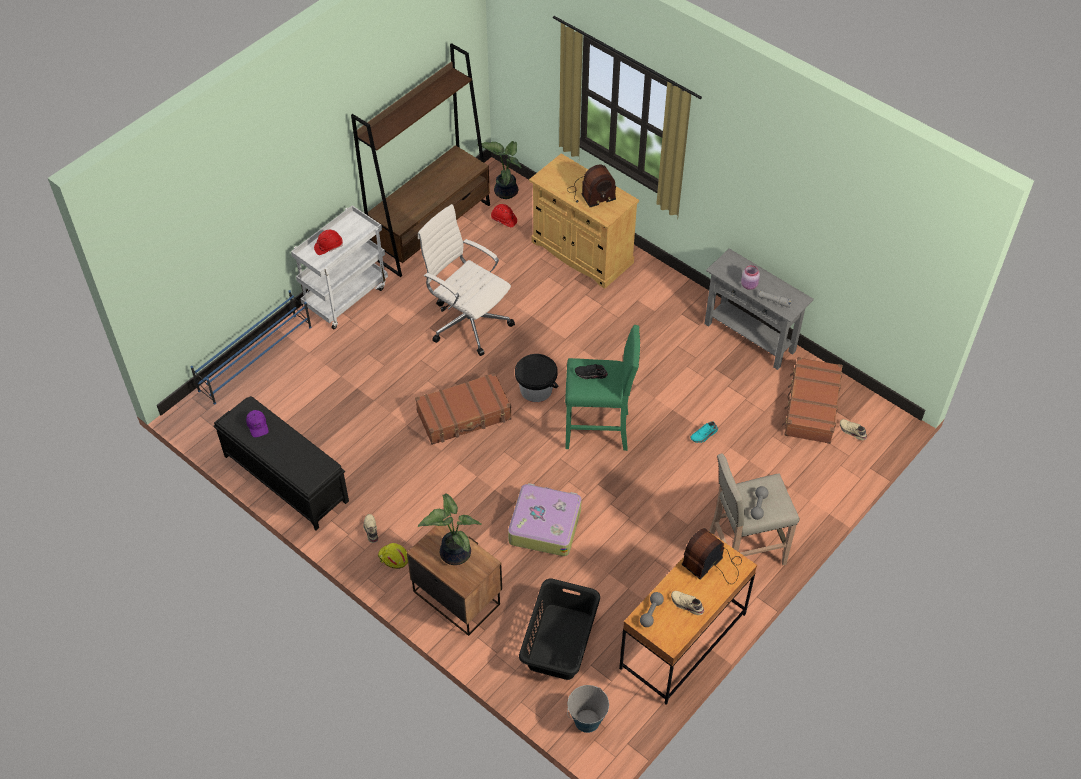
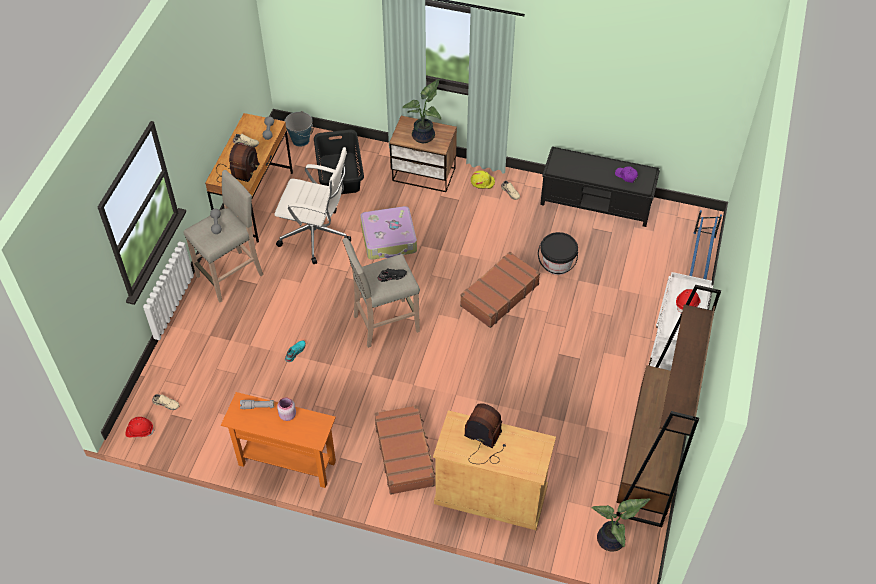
camera: 155 degrees right, 0 degrees up
white office chair [418,204,515,356] -> white office chair moved to [274,147,351,264]
red hard hat [491,204,517,227] -> red hard hat moved to [126,417,155,437]
black bucket [515,354,558,402] -> black bucket moved to [538,232,578,275]
green stool [565,325,640,451] -> beige stool [343,238,420,348]
radio [567,165,616,207] -> radio turned 75 degrees clockwise [464,403,506,464]
grey console table [704,249,814,370] -> orange console table [221,392,336,488]
brown suitcase [782,357,843,444] -> brown suitcase moved to [374,405,436,495]

